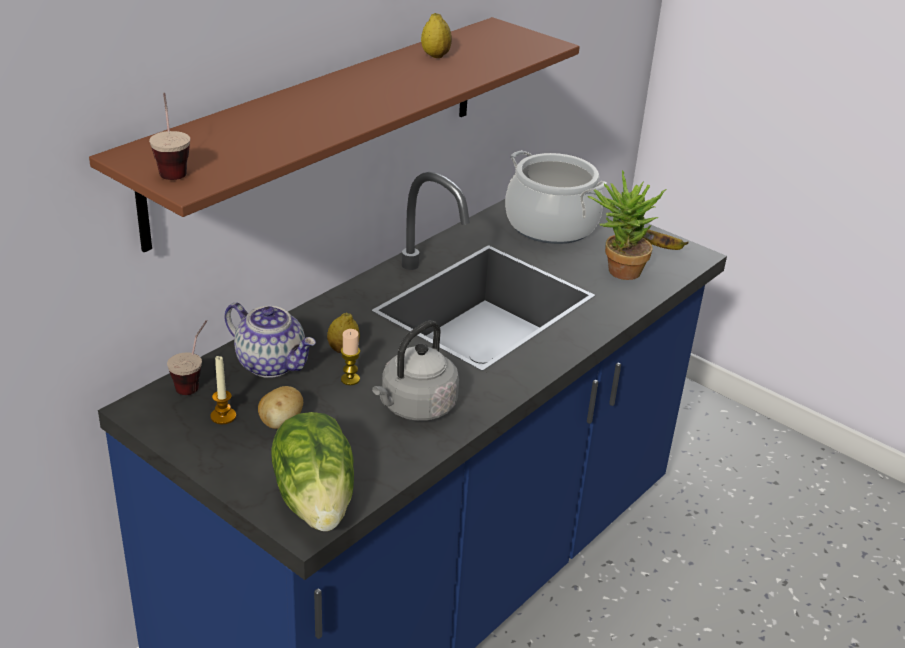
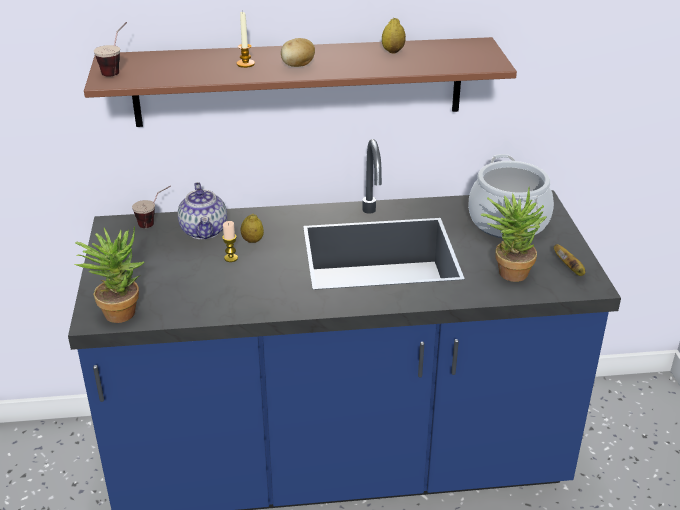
camera: 45 degrees right, 0 degrees up
candle [211,356,236,424] -> candle moved to [237,11,255,68]
potato [258,386,303,429] -> potato moved to [281,38,315,67]
lettuce [271,412,354,531] -> potted plant [74,226,144,323]
grey kettle [372,320,459,421] -> none

